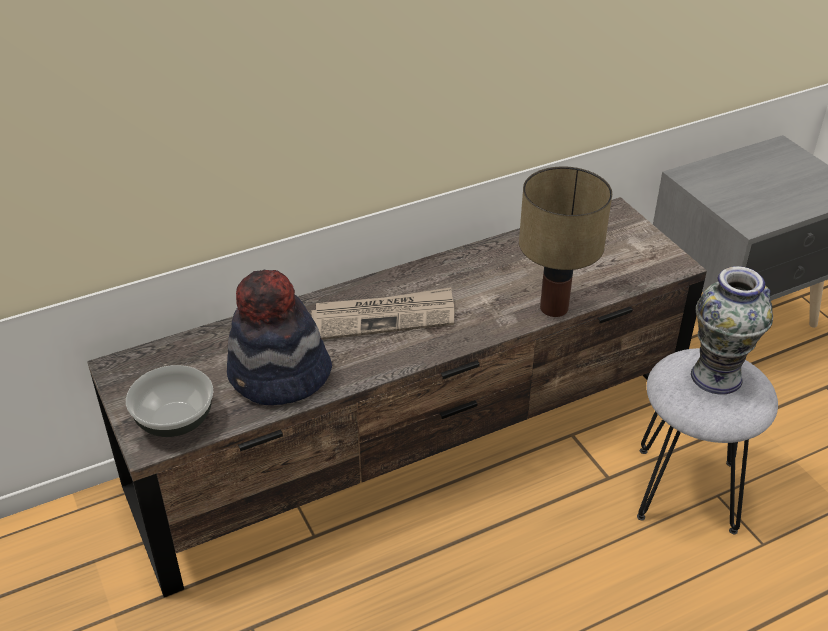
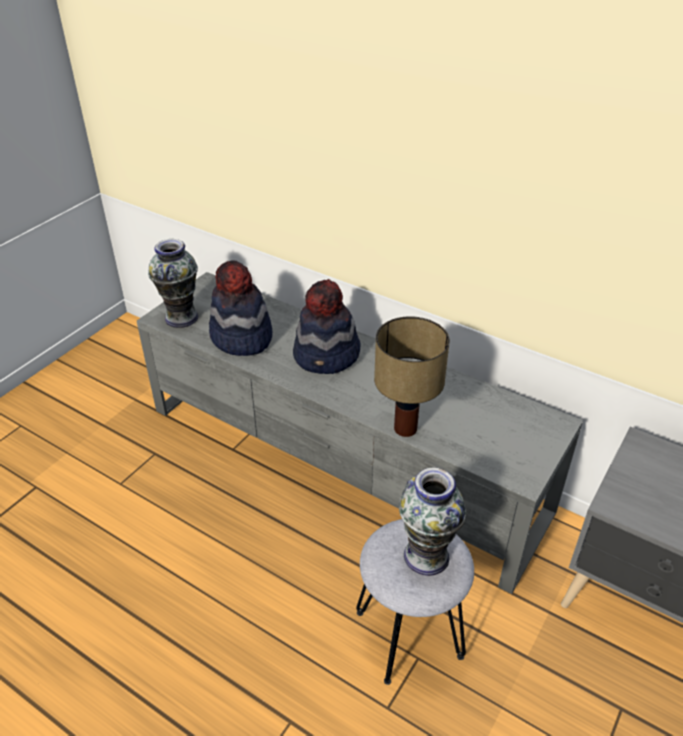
camera: 60 degrees right, 0 degrees up
brown tv stand [87,197,707,597] -> grey tv stand [137,272,583,594]
bowl [126,365,213,437] -> vase [148,239,198,328]
newspaper [311,287,455,340] -> hat [293,279,361,374]

